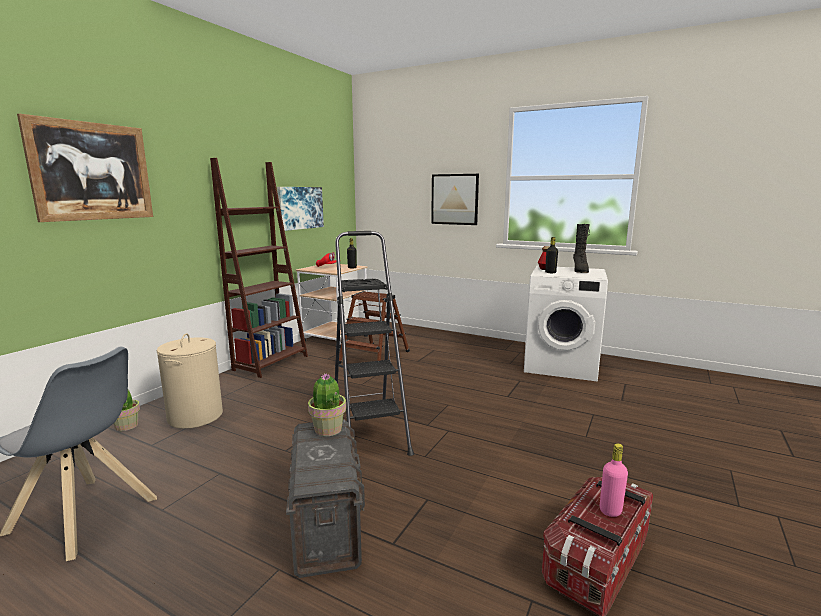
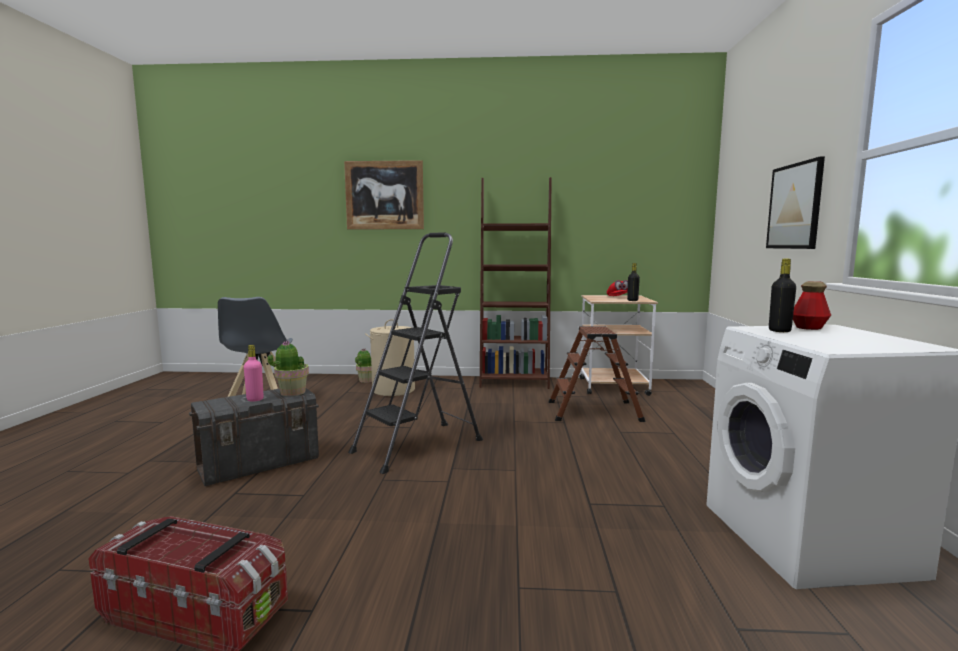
camera: 65 degrees right, 5 degrees down
picture [277,187,324,231] -> none
black boot [573,224,590,273] -> none
pink bottle [600,443,628,517] -> pink bottle moved to [244,345,264,402]

